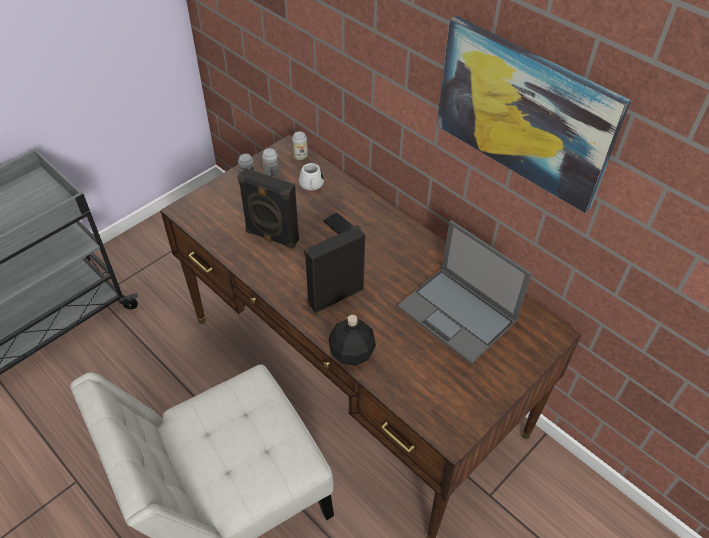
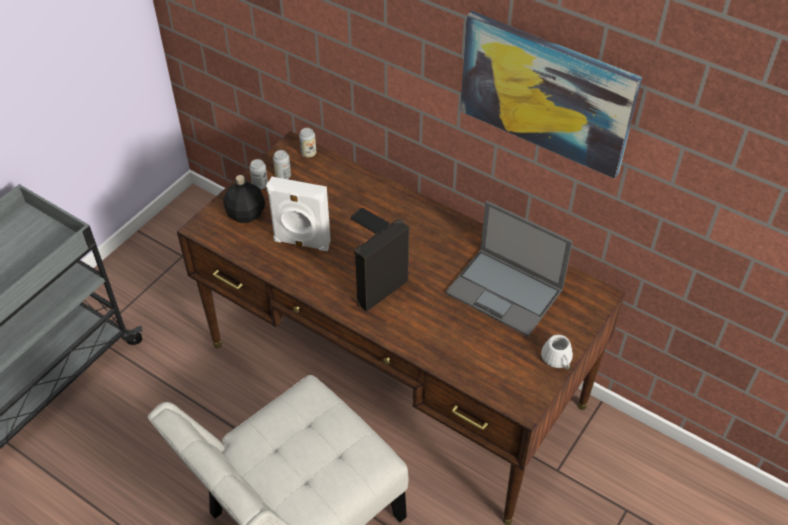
camera: 10 degrees left, 0 degrees up
black speaker [237,168,299,249] -> white speaker [266,177,331,251]
white mug [299,163,324,190] -> white mug moved to [541,334,573,369]
black bottle [329,315,376,366] -> black bottle moved to [223,175,265,223]

